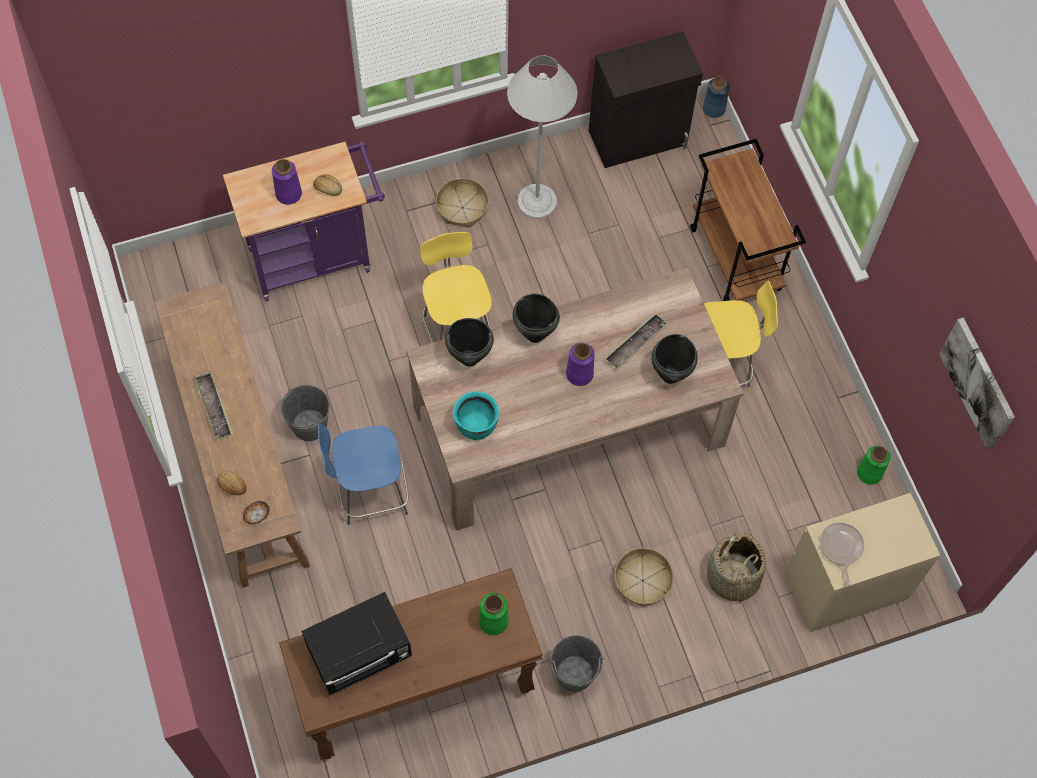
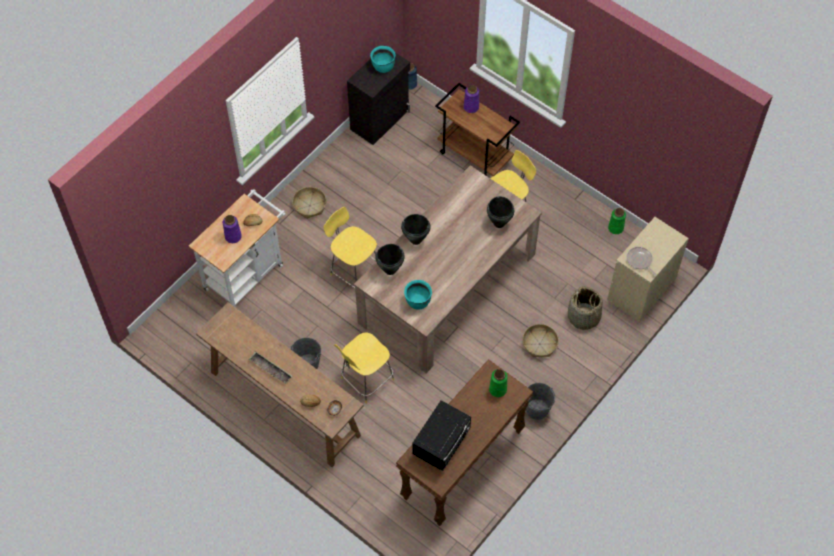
camera: 30 degrees left, 5 degrees down
purple cart [223,142,385,302] -> white cart [189,189,285,308]
blue stool [318,421,409,525] -> yellow stool [334,332,394,403]
white floor lamp [507,55,578,219] -> none
purple vase [566,343,595,386] -> purple vase moved to [464,85,479,113]
tray [604,313,667,370] -> none
picture [939,317,1015,450] -> none
none -> turquoise cooking pot [370,46,395,73]

